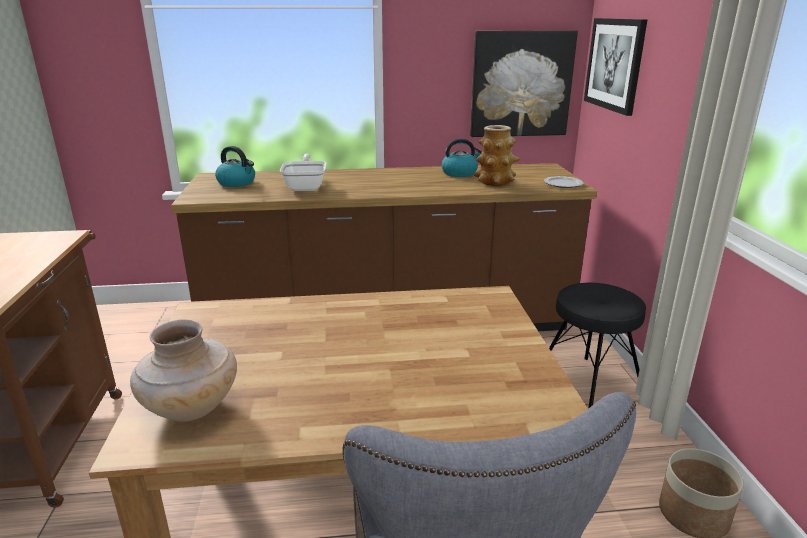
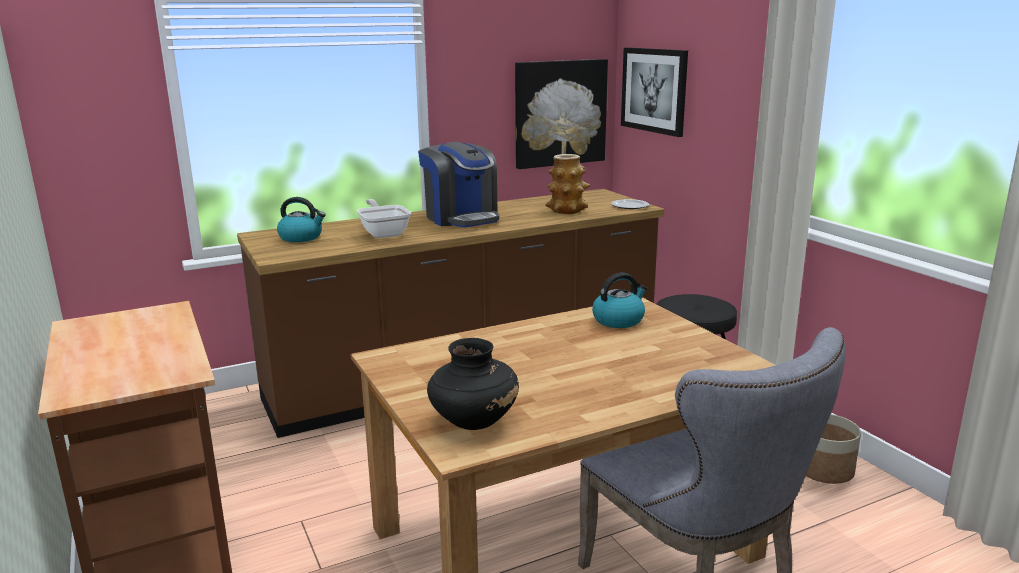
camera: 20 degrees left, 5 degrees down
beige vase [130,319,237,421] -> black vase [427,338,519,430]
kettle [441,138,482,177] -> kettle moved to [592,273,647,328]
none -> coffee machine [418,142,499,227]

